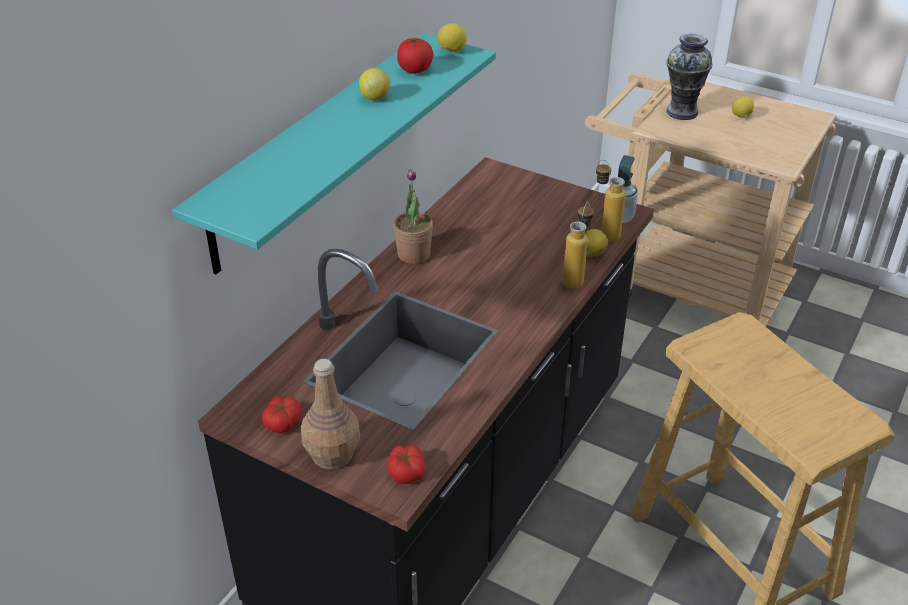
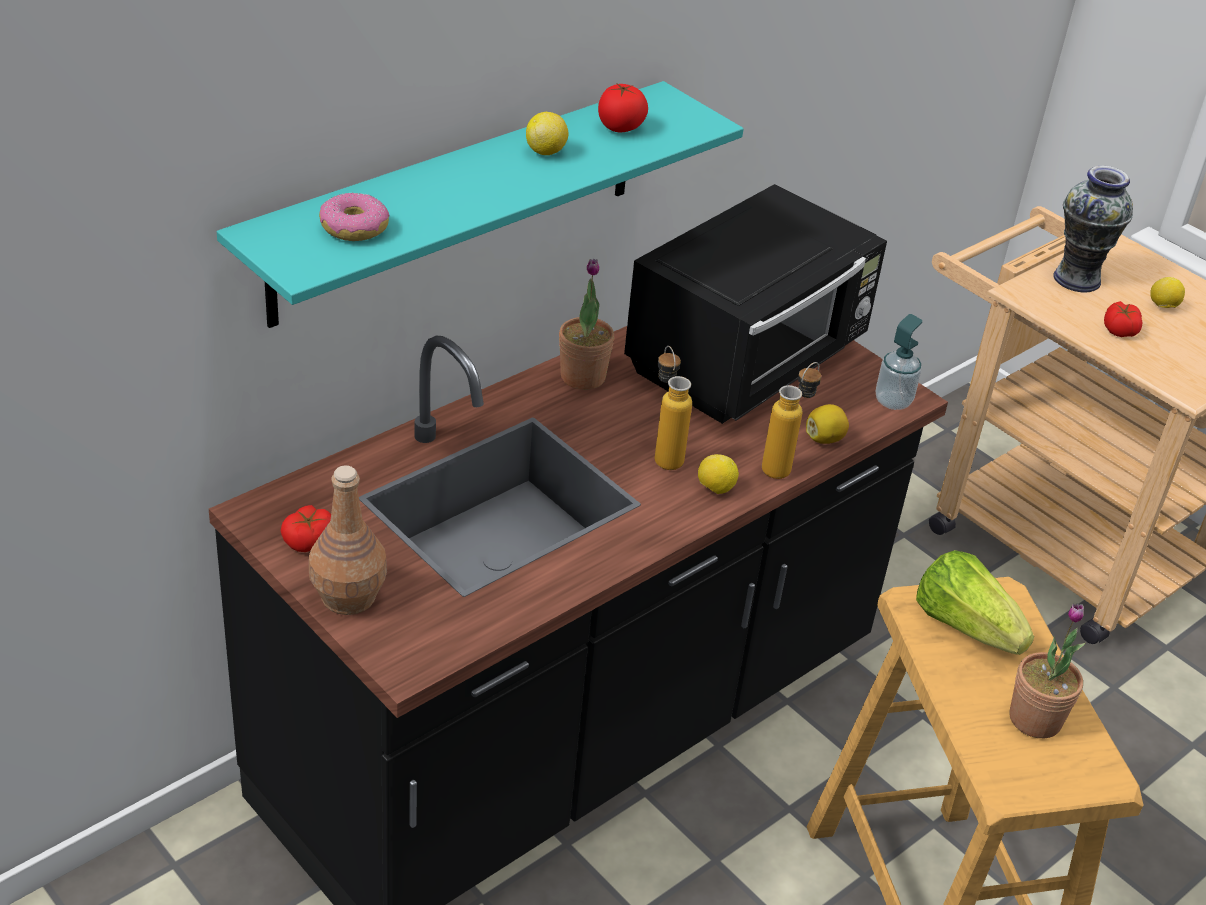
camera: 15 degrees right, 0 degrees up
tomato [388,445,426,484] -> tomato moved to [1104,301,1143,337]
lemon [438,23,467,53] -> lemon moved to [698,454,739,494]
bottle [596,159,626,242] -> bottle moved to [655,346,692,470]
none -> donut [319,192,389,241]
none -> black microwave [624,184,887,424]
none -> lettuce [916,550,1034,655]
none -> potted plant [1009,603,1085,738]

